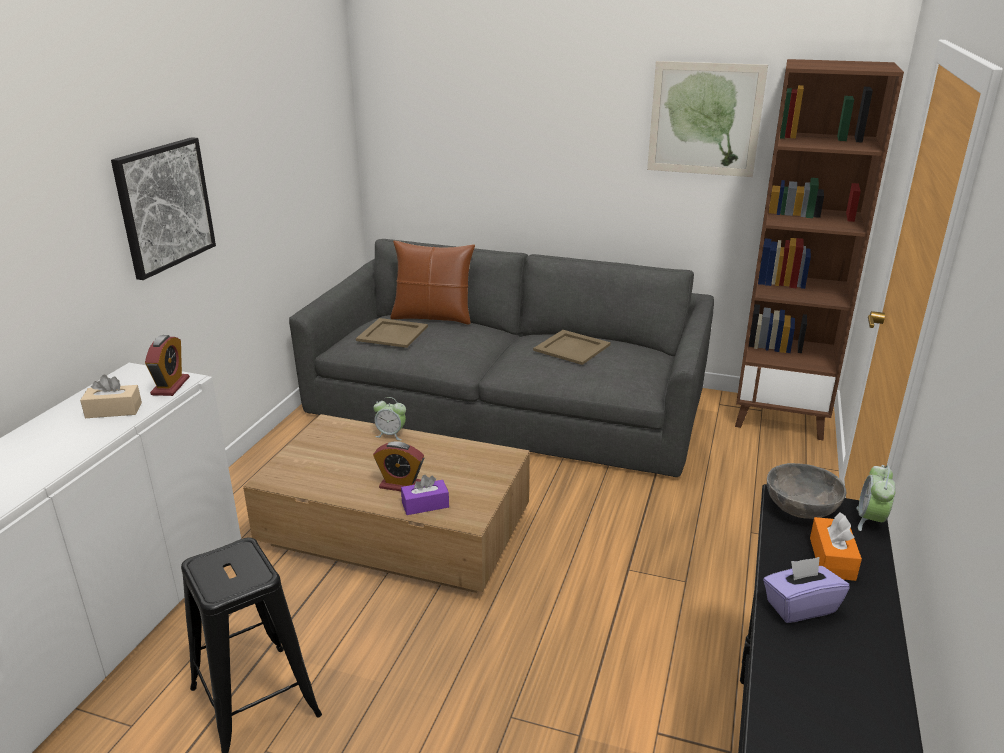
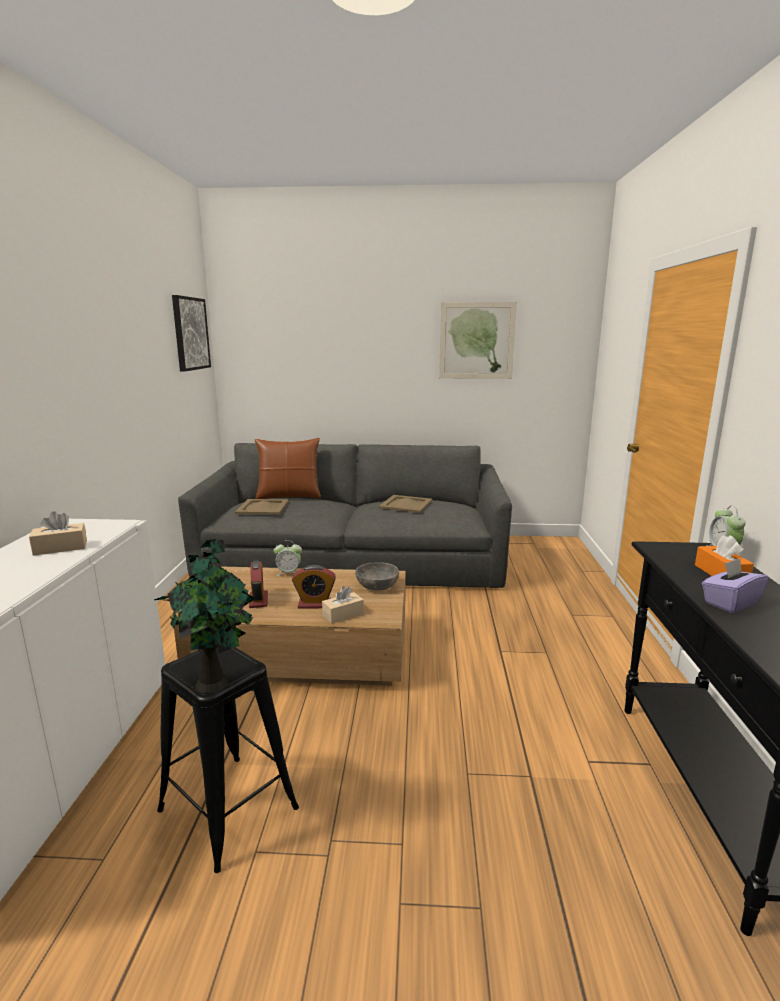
camera: 15 degrees left, 10 degrees down
picture [111,137,216,280] -> picture moved to [172,295,211,372]
alarm clock [145,335,190,396] -> alarm clock moved to [249,560,268,608]
purple tissue box [401,475,449,515] -> beige tissue box [322,586,364,623]
brown bookcase [735,59,904,440] -> none
grey bowl [767,463,846,519] -> grey bowl moved to [355,562,399,591]
none -> potted plant [154,539,255,694]

